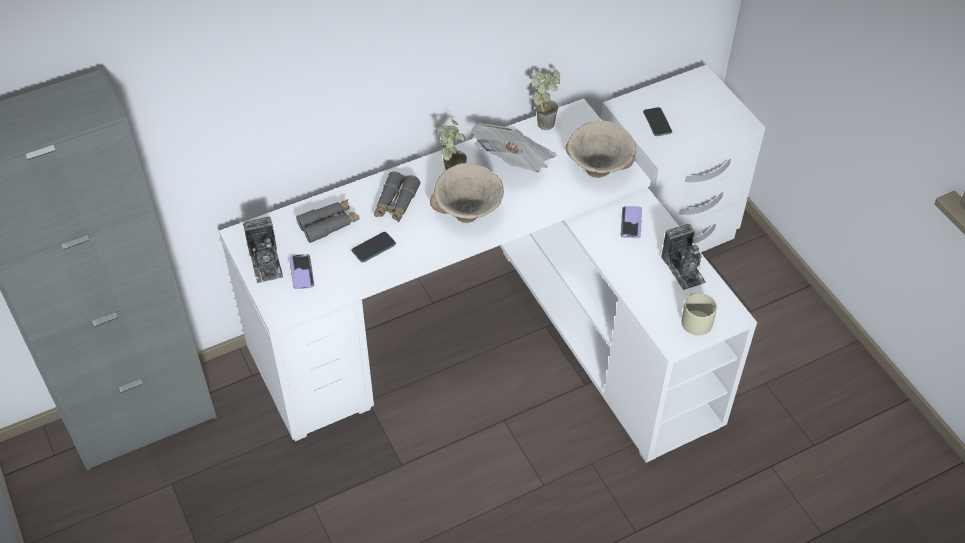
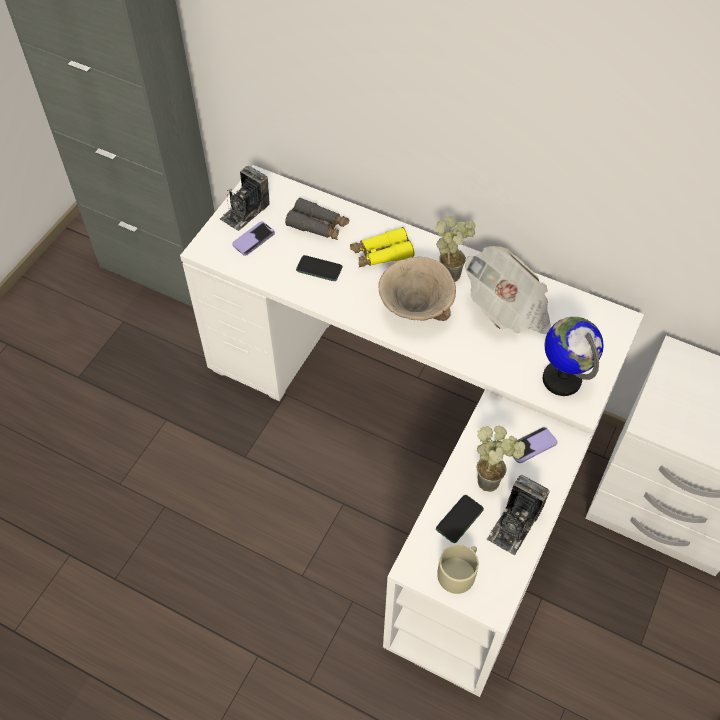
camera: 55 degrees right, 5 degrees up
grey binoculars [374,172,421,222] -> yellow binoculars [350,227,415,267]
potted plant [531,70,560,130] -> potted plant moved to [476,426,525,492]
beige bowl [566,121,636,178] -> globe [543,317,604,396]
phone [643,107,672,136] -> phone moved to [436,495,484,543]

